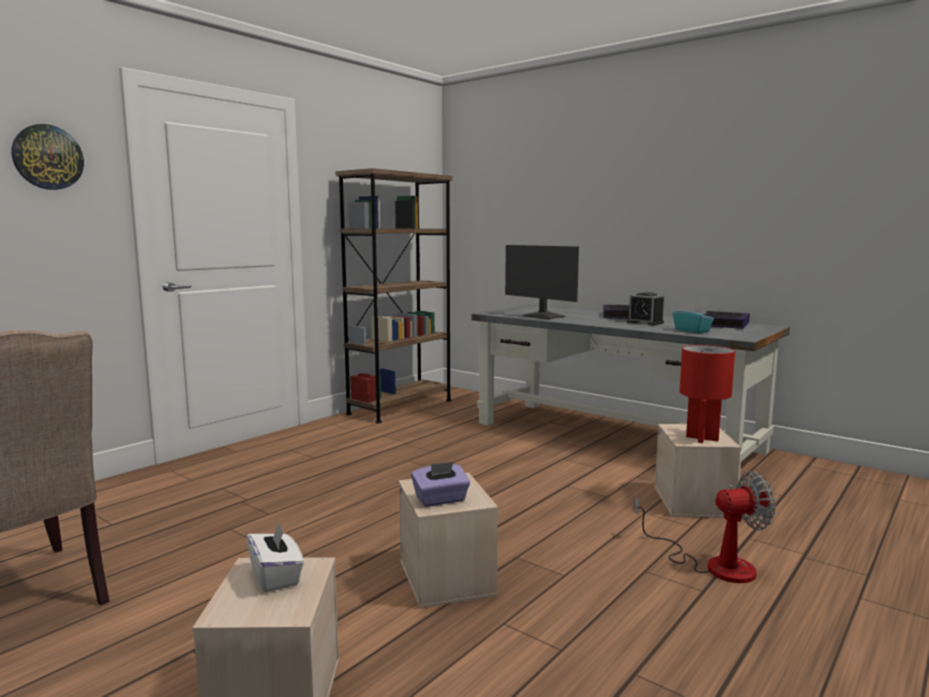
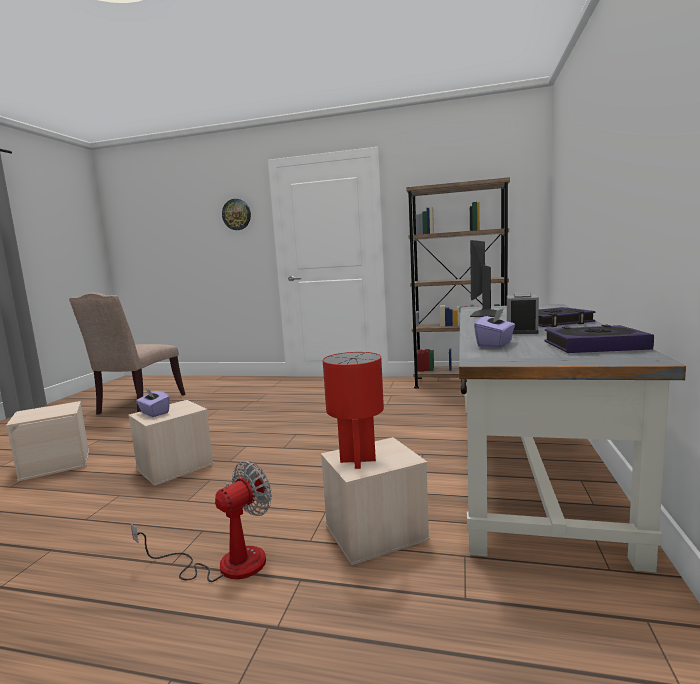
camera: 65 degrees right, 0 degrees up
white tissue box [247,521,304,593] -> none
fan [634,471,776,583] -> fan turned 105 degrees counterclockwise [131,461,272,582]
turquoise tissue box [673,303,714,333] -> purple tissue box [474,308,515,348]

